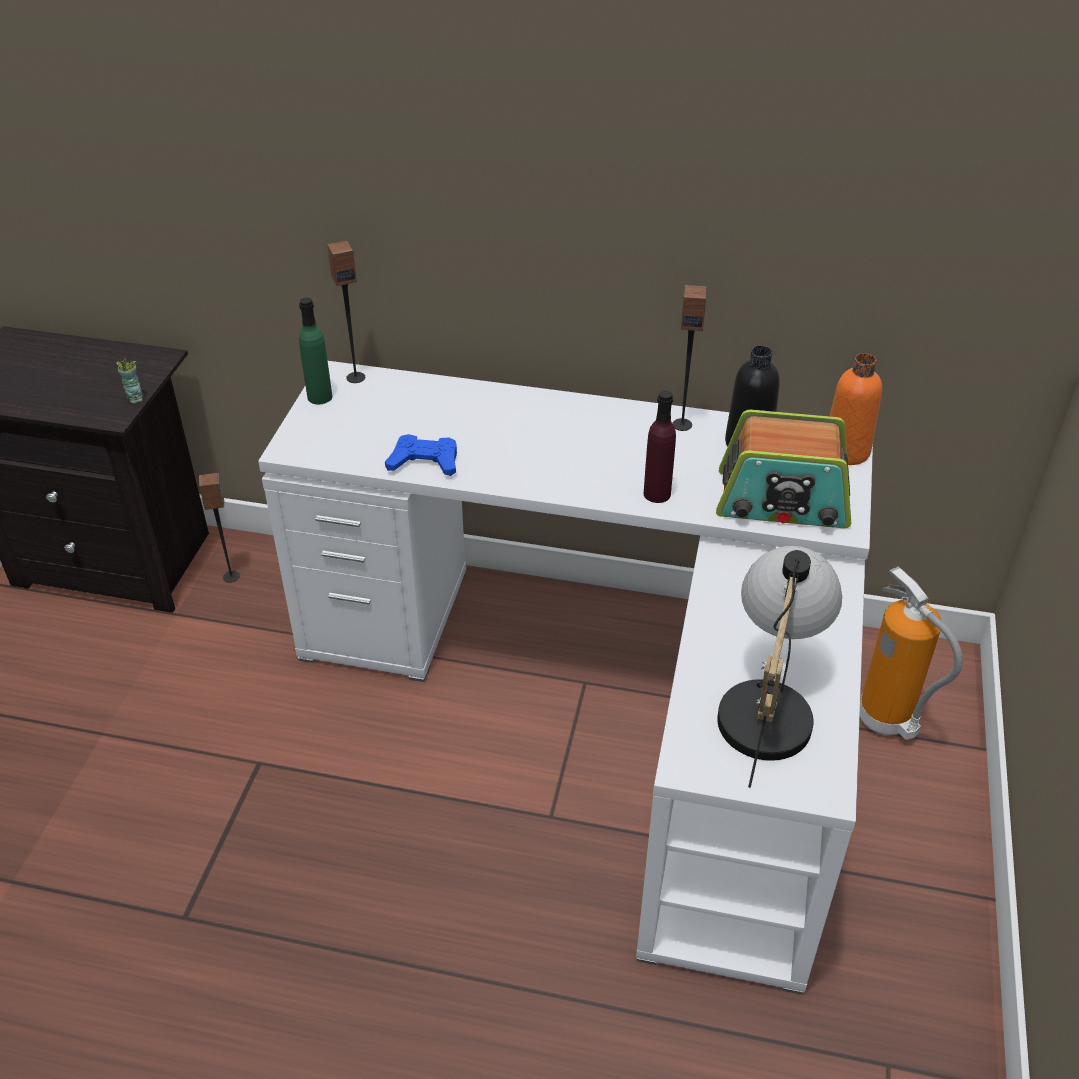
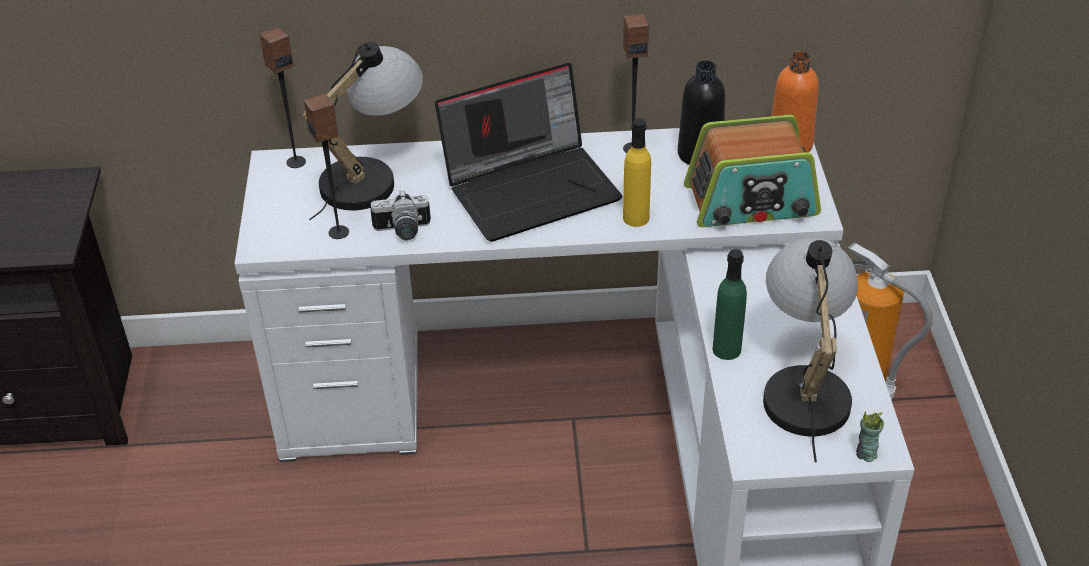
camera: 15 degrees left, 0 degrees up
cup [116,358,143,403] -> cup moved to [856,411,884,462]
speaker [199,473,240,583] -> speaker moved to [304,94,349,239]
green bottle [299,297,332,405] -> green bottle moved to [713,249,747,360]
blue game controller [385,434,457,476] -> camera [371,190,431,240]
purple bottle [644,390,676,503] -> yellow bottle [623,119,651,227]
none -> table lamp [302,42,423,220]
none -> laptop [435,63,622,242]

